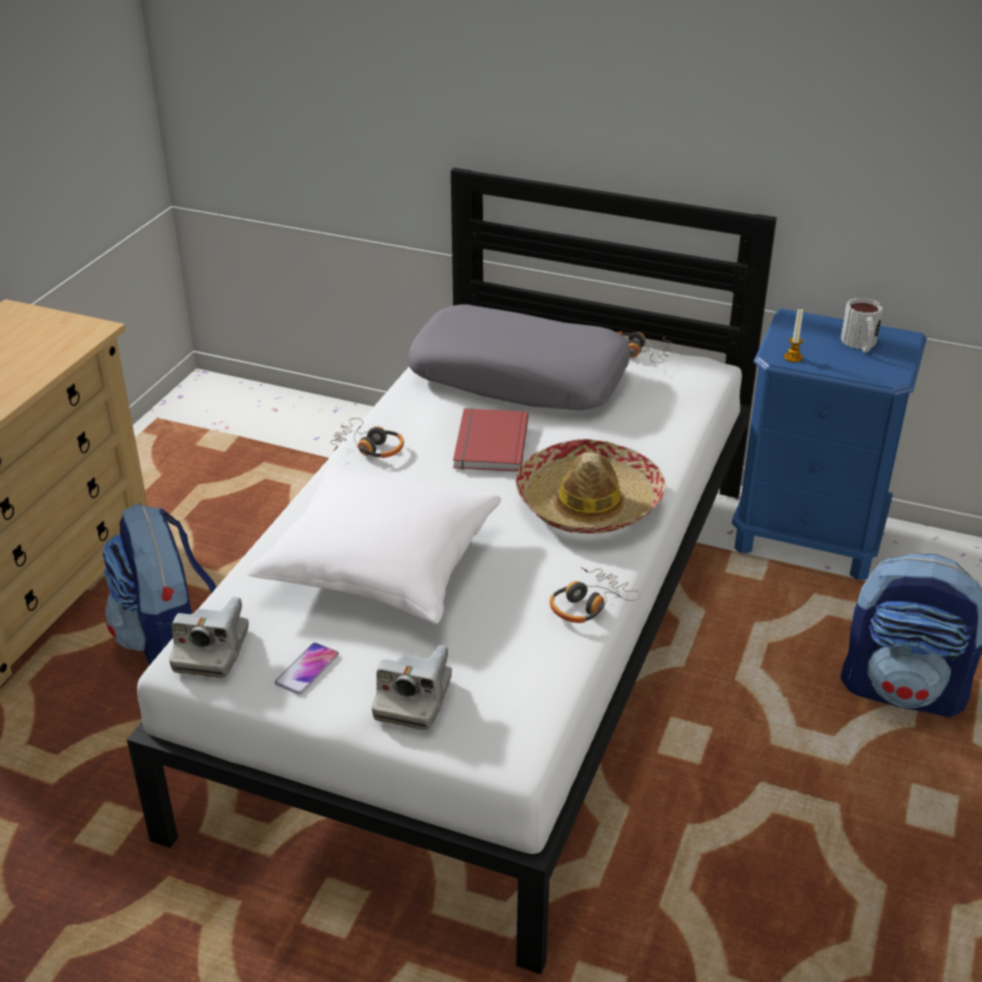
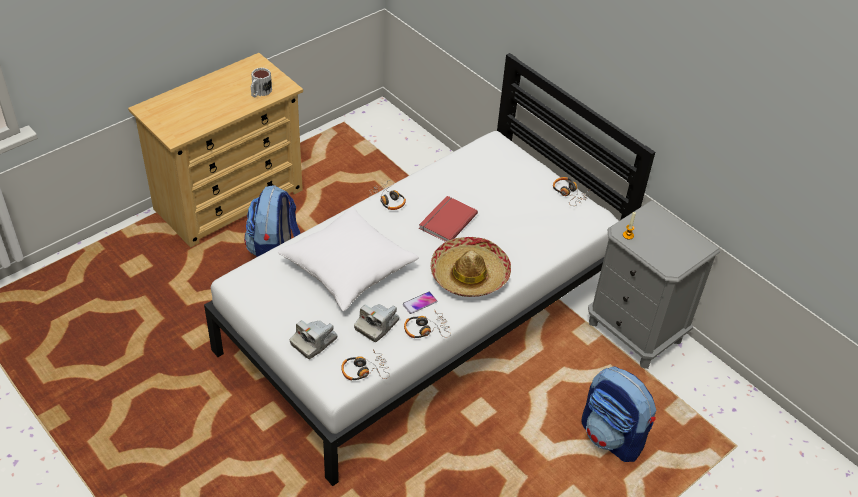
camera: 25 degrees right, 10 degrees up
camera [169,597,249,678] -> camera moved to [354,304,399,342]
phone [275,643,339,695] -> phone moved to [403,292,437,314]
grey pillow [408,304,630,410] -> none
blue nightstand [732,308,927,580] -> grey nightstand [588,201,720,369]
mug [841,298,883,352] -> mug moved to [251,67,272,98]
none -> headphones [341,349,390,381]

